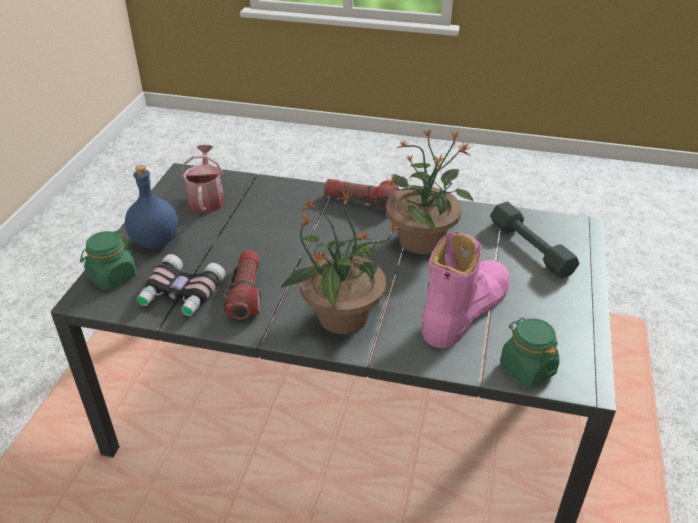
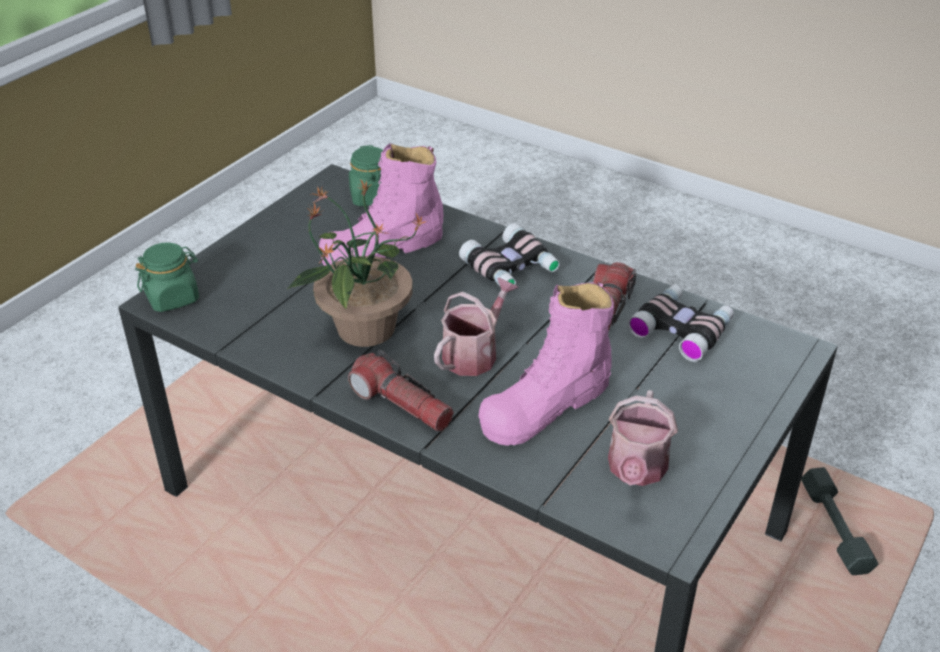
camera: 160 degrees left, 0 degrees up
green jar [80,231,137,290] -> green jar moved to [135,243,199,312]
blue bottle [125,165,178,249] -> none
potted plant [281,190,399,334] -> binoculars [459,223,560,286]
grey dumbbell [490,202,580,279] -> grey dumbbell moved to [801,467,879,575]
none -> watering can [434,278,518,376]
none -> pink boot [478,282,614,446]

